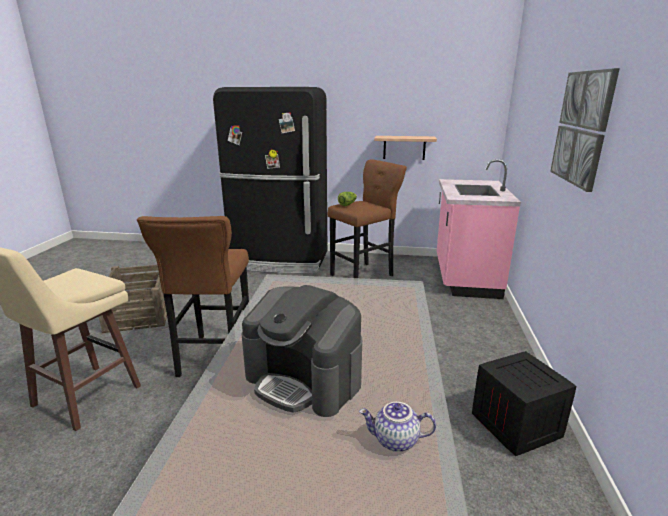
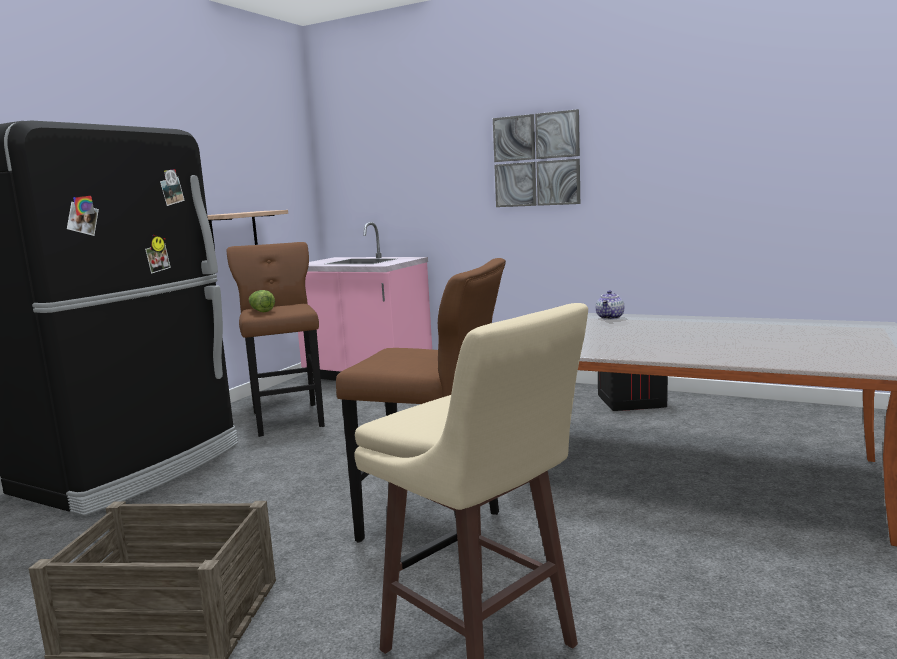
camera: 70 degrees left, 10 degrees down
coffee machine [242,285,362,417] -> none
teapot [359,402,436,452] -> teapot moved to [596,290,624,320]

